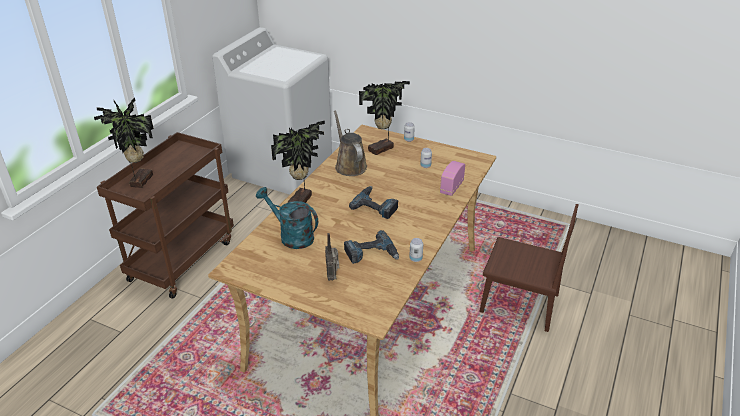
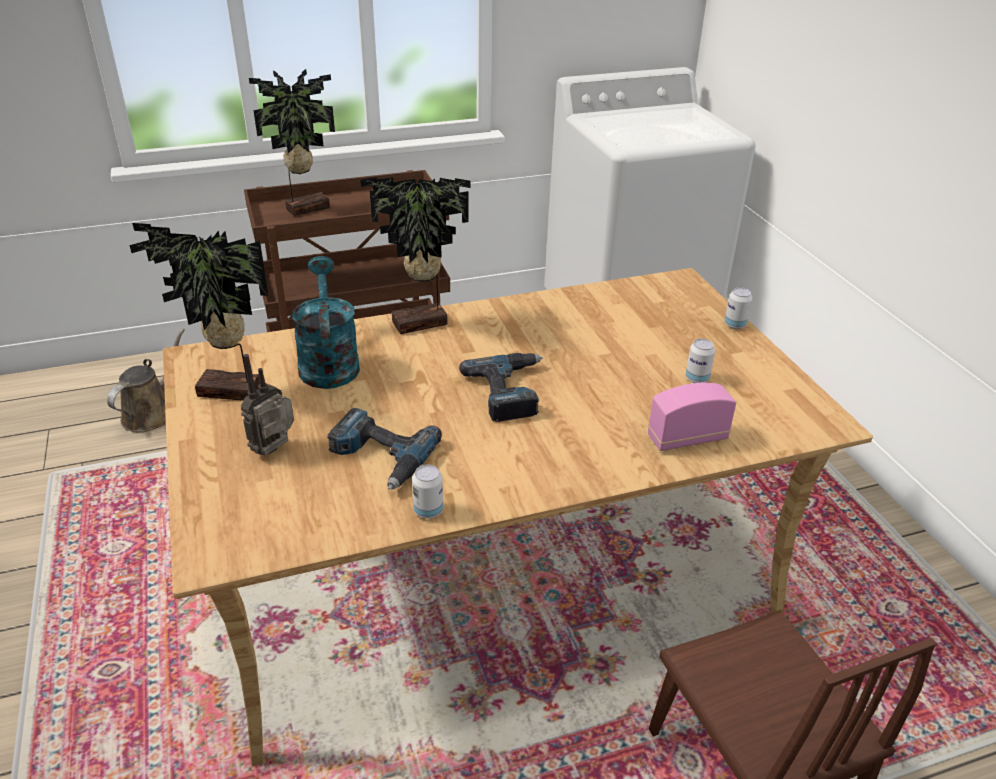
camera: 45 degrees right, 0 degrees up
brown watering can [334,111,367,176] -> brown watering can moved to [107,329,185,432]
potted plant [359,81,410,155] -> potted plant moved to [130,223,268,401]

